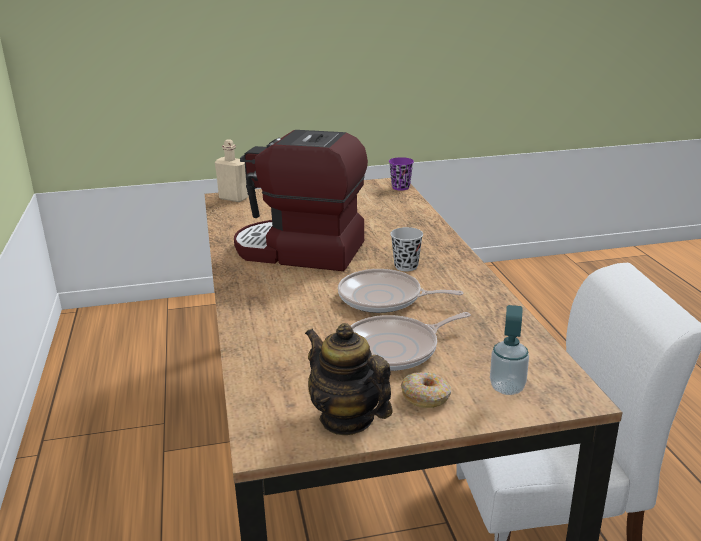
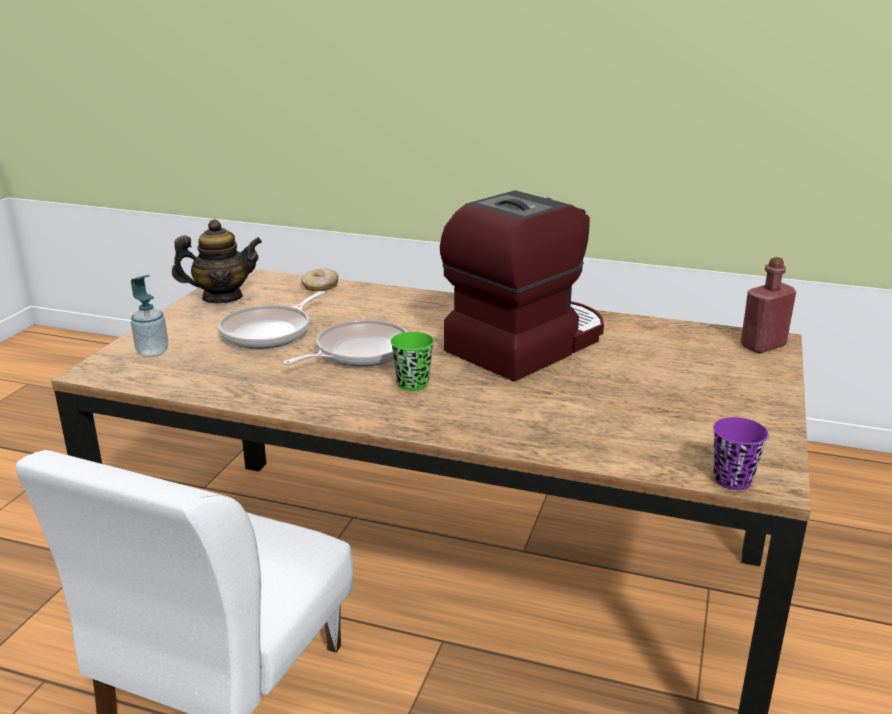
camera: 120 degrees right, 0 degrees up
beige bottle [215,139,248,202] -> red bottle [741,257,796,354]
frying pan [351,312,471,371] -> frying pan turned 150 degrees counterclockwise [218,291,326,349]
black cup [390,227,423,271] -> green cup [390,332,434,391]
donut [401,372,451,408] -> donut moved to [301,269,338,291]

